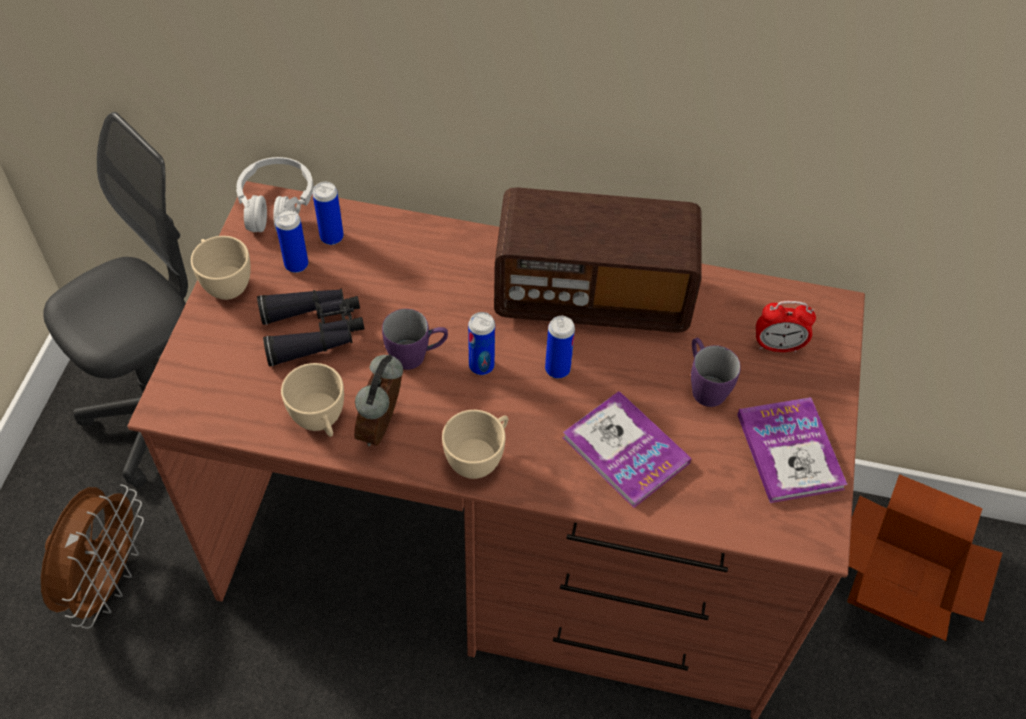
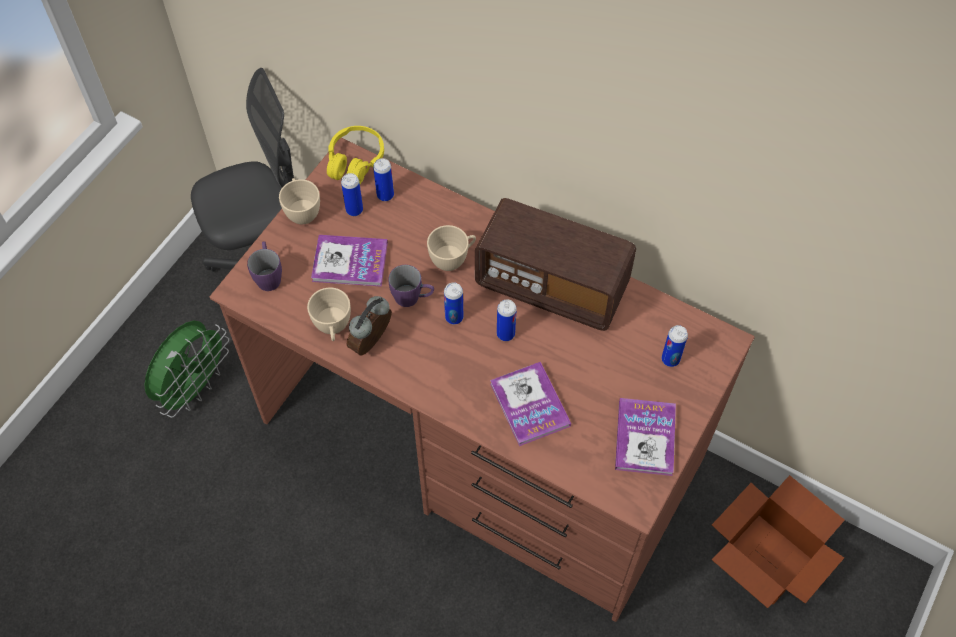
camera: 20 degrees right, 5 degrees up
brown fan [41,484,144,629] -> green fan [144,321,229,418]
white headphones [236,157,314,232] -> yellow headphones [327,126,384,184]
black binoculars [257,289,364,366] -> book [311,235,388,287]
beige cup [442,410,508,479] -> beige cup moved to [427,225,476,271]
purple mug [691,338,741,407] -> purple mug moved to [247,241,282,291]
alarm clock [756,301,816,352] -> can [662,325,688,367]

